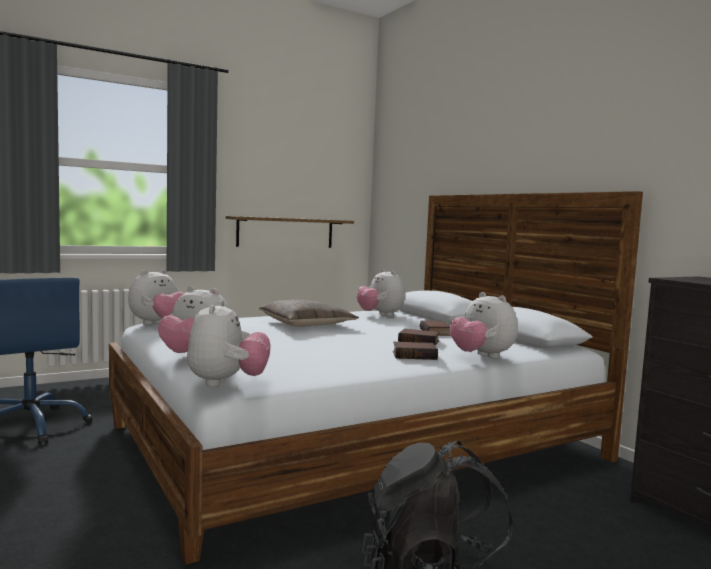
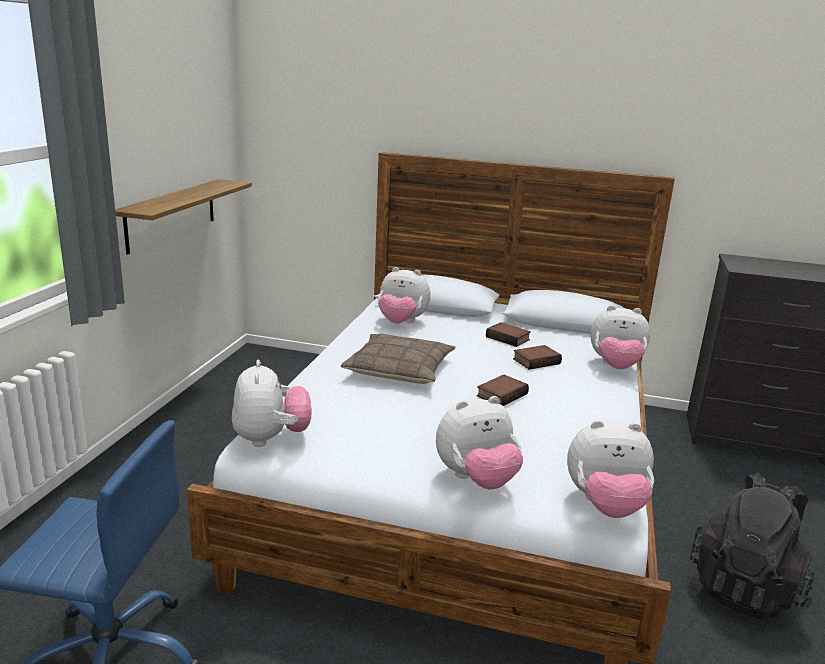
camera: 45 degrees left, 15 degrees up
plush toy [187,300,271,387] -> plush toy turned 135 degrees clockwise [567,420,654,518]
book [393,342,438,360] -> book moved to [477,375,529,406]

